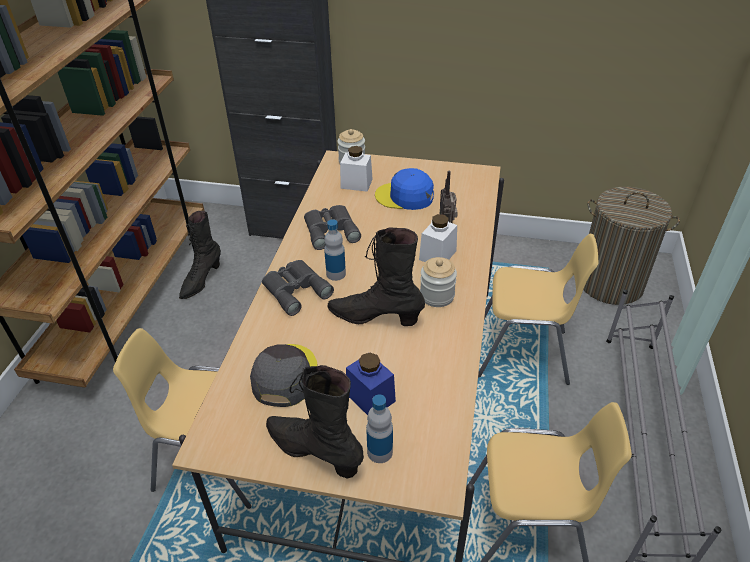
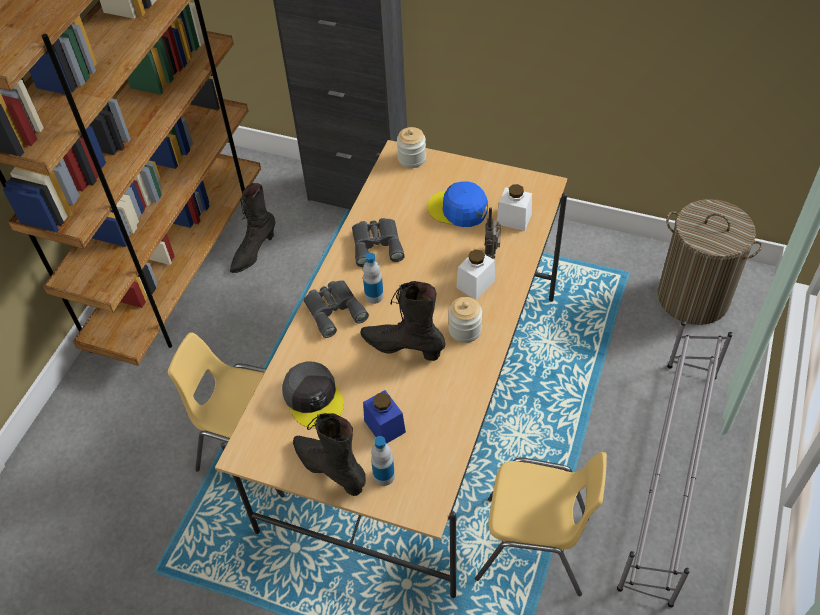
camera: 10 degrees right, 10 degrees up
grey cap [250,344,317,407] -> grey cap turned 135 degrees clockwise [282,361,344,428]
white jar [340,146,373,192] -> white jar moved to [497,184,532,231]
yellow chair [478,234,599,385] -> none

